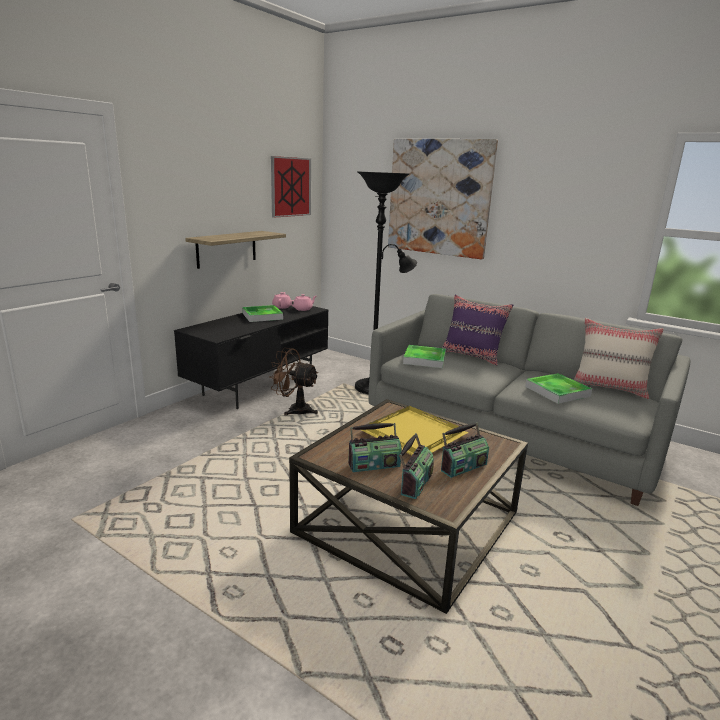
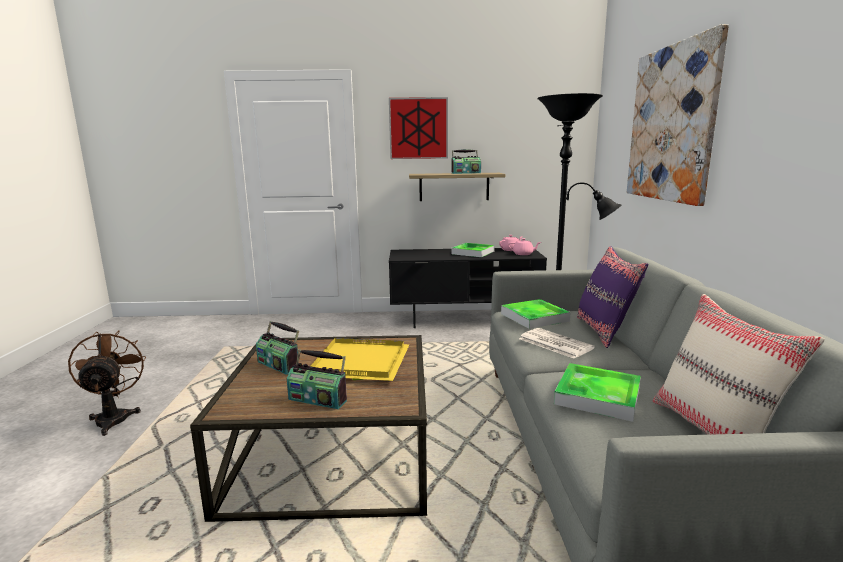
camera: 55 degrees right, 5 degrees down
brown fan [269,348,318,416] -> brown fan moved to [68,331,146,436]
picture [271,156,311,218] -> picture moved to [389,97,448,159]
radio [399,433,434,499] -> radio moved to [451,149,481,174]
none -> newspaper [519,328,595,359]

